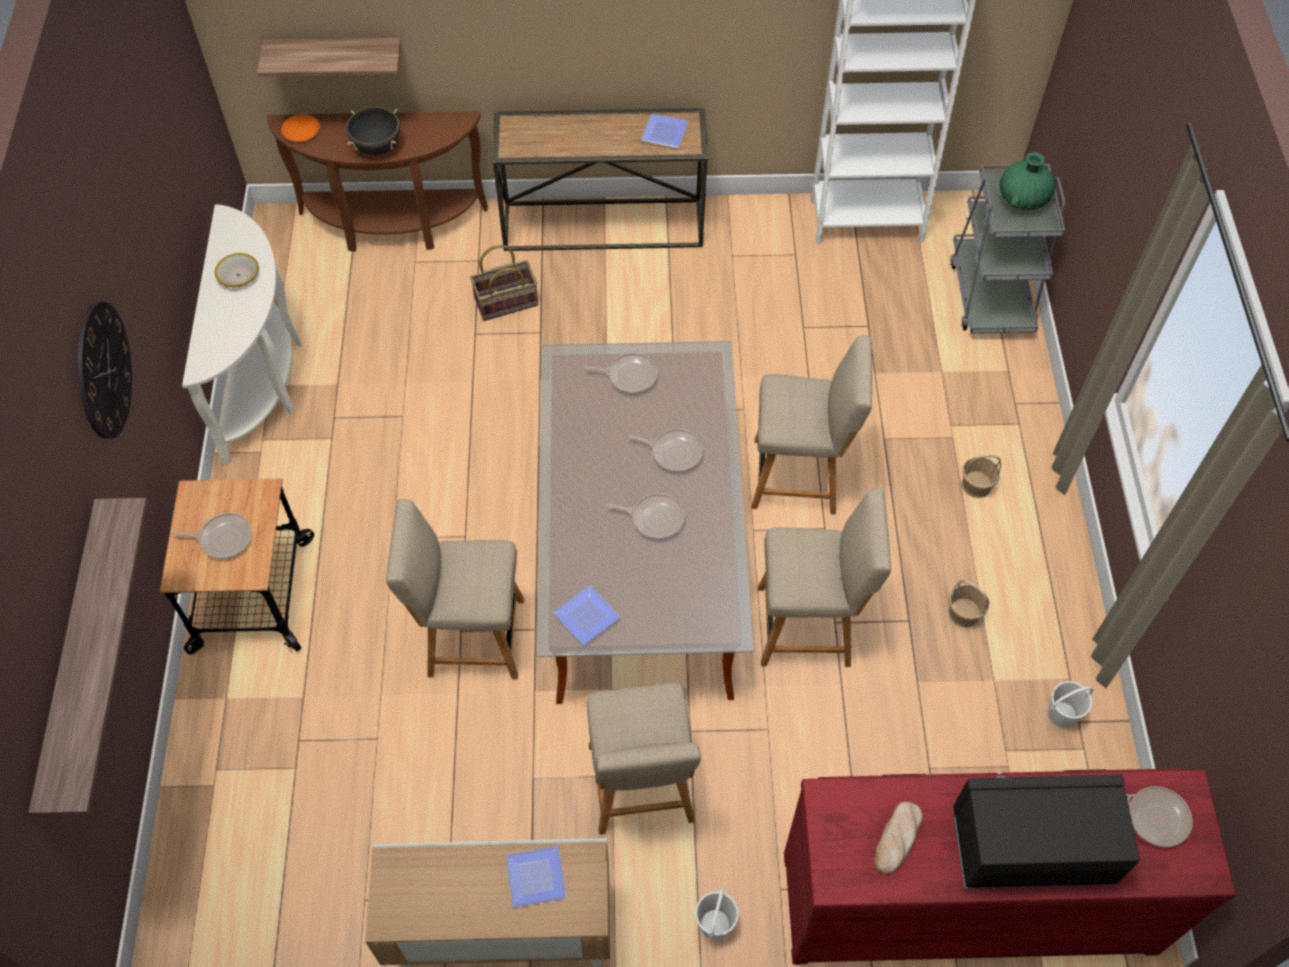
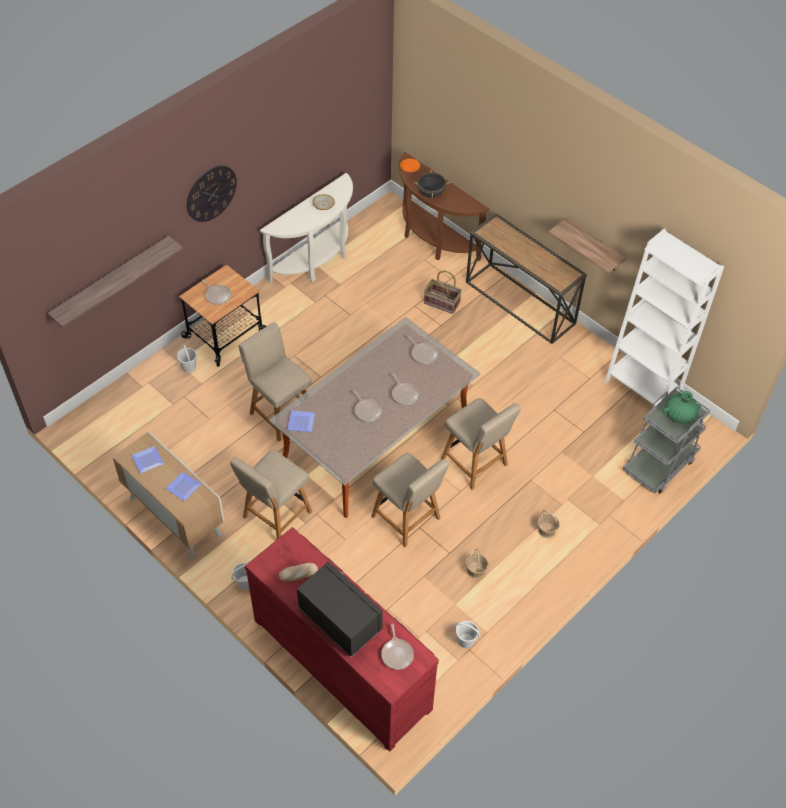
camera: 45 degrees right, 5 degrees down
shelf [257,38,401,77] -> shelf moved to [548,218,626,274]
plate [641,114,689,148] -> plate moved to [131,446,164,474]
none -> white bucket [177,344,197,372]

